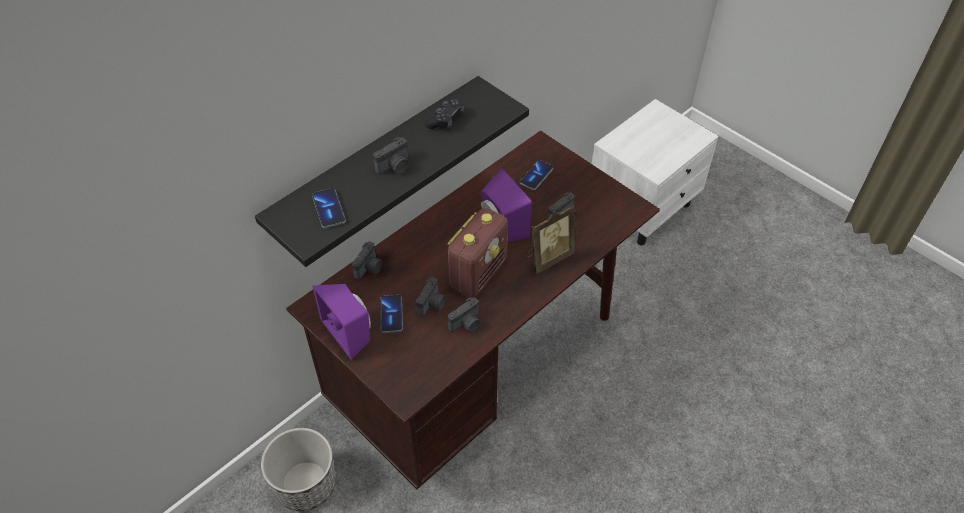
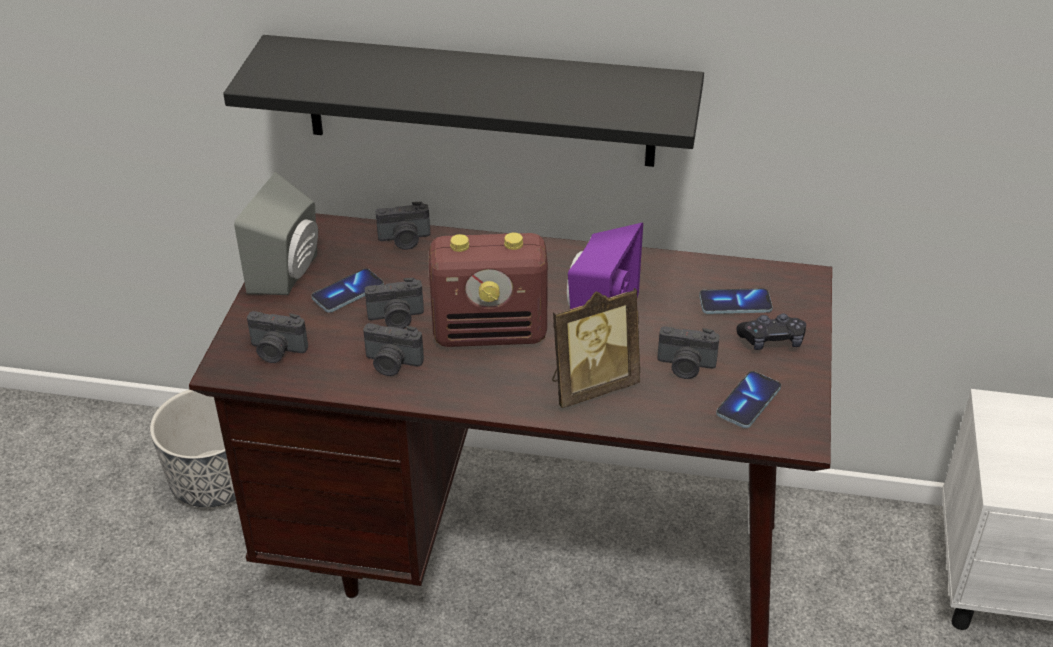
camera: 55 degrees right, 10 degrees down
phone [312,188,346,228] -> phone moved to [716,371,781,428]
purple speaker [312,284,371,359] -> grey speaker [234,172,318,295]
camera [373,137,409,174] -> camera moved to [247,311,308,363]
black game controller [425,98,464,129] -> black game controller moved to [737,313,806,350]
picture frame [527,205,576,274] -> picture frame turned 45 degrees counterclockwise [552,288,640,408]

